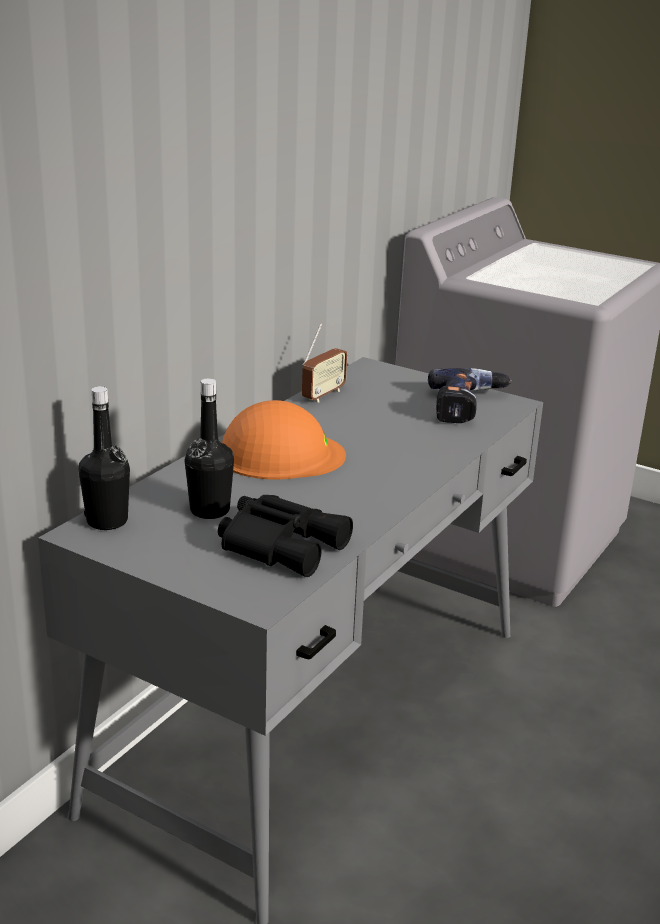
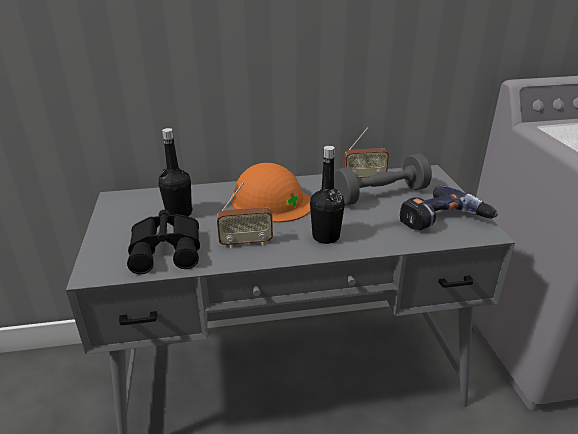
camera: 50 degrees right, 5 degrees up
black bottle [79,386,130,530] -> black bottle moved to [310,146,345,244]
none -> radio [217,182,273,248]
none -> grey dumbbell [334,153,432,206]

